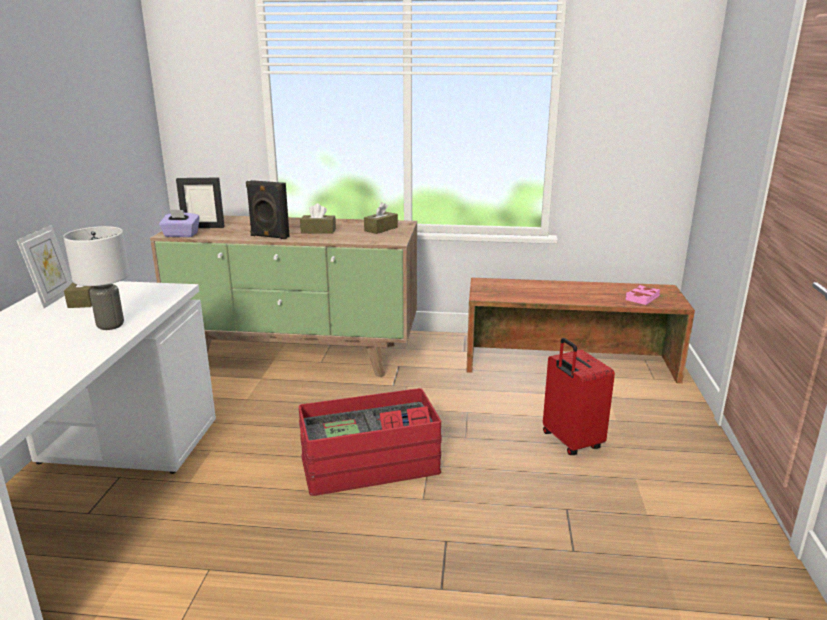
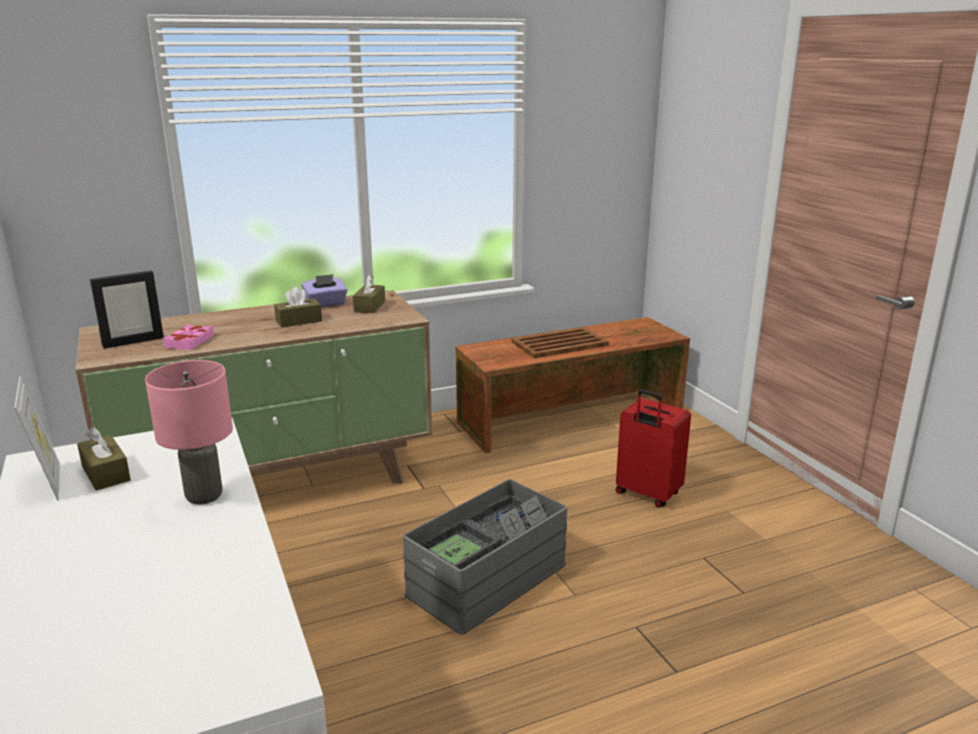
camera: 30 degrees left, 0 degrees up
white table lamp [63,226,130,330] -> pink table lamp [145,360,233,505]
purple tissue box [159,209,200,237] -> purple tissue box moved to [301,274,348,308]
black speaker [246,180,290,239] -> none
red storage box [298,388,442,496] -> grey storage box [403,479,567,635]
pink book [626,285,660,305] -> pink book moved to [163,324,214,350]
none -> brown tray [512,327,609,359]

